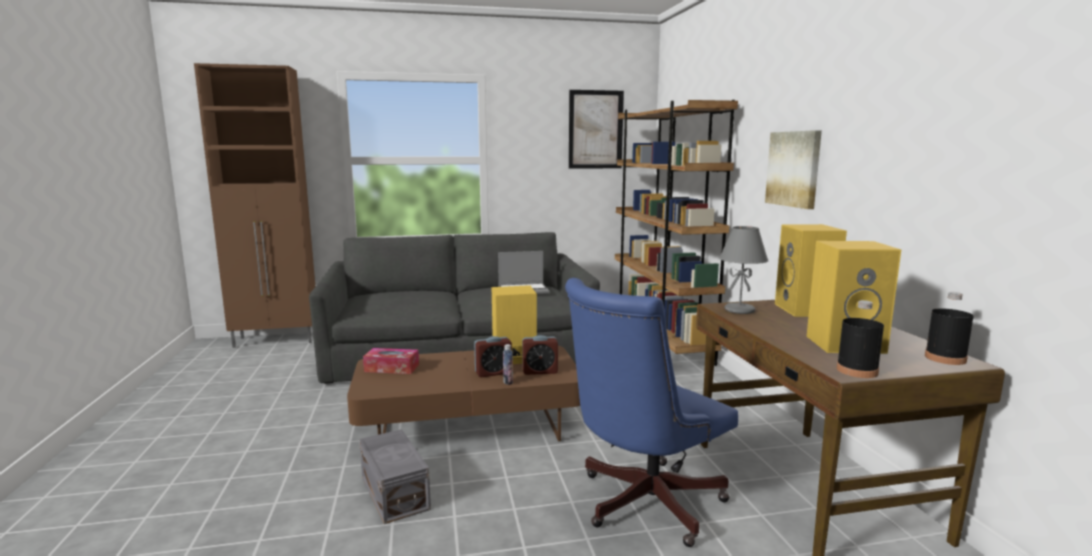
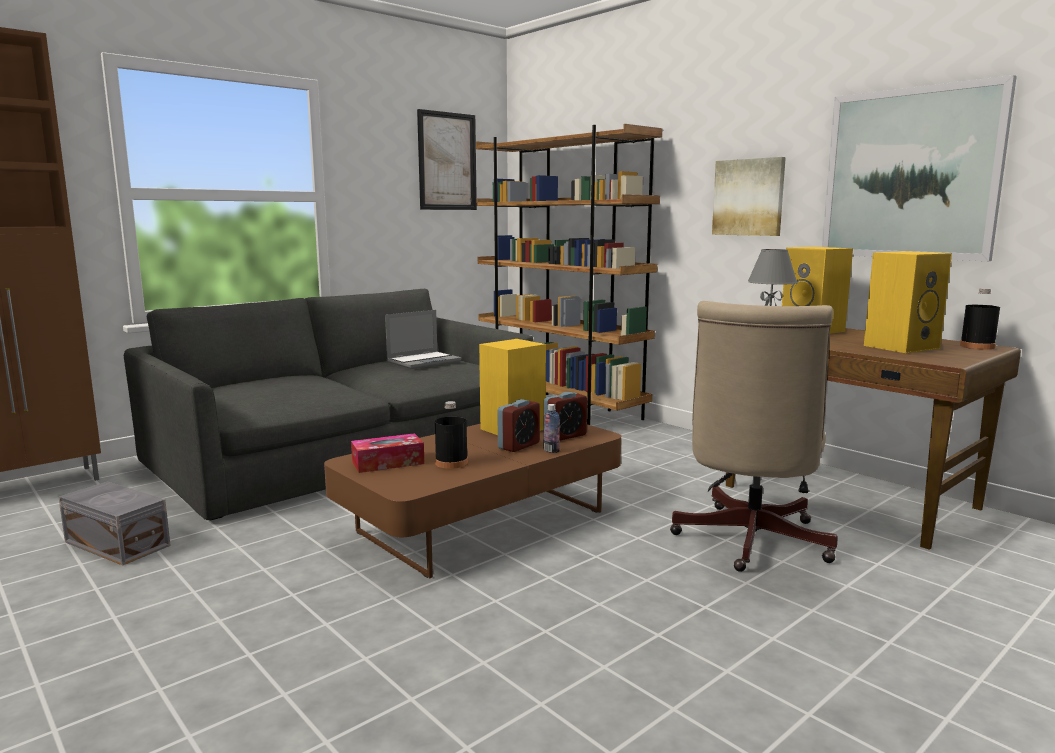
camera: 30 degrees left, 0 degrees up
grey storage box [359,429,431,524] -> grey storage box moved to [58,481,171,566]
blue office chair [565,278,738,547] -> beige office chair [670,301,838,572]
black bottle [837,300,884,378] -> black bottle moved to [435,401,468,469]
none -> picture [822,75,1017,261]

